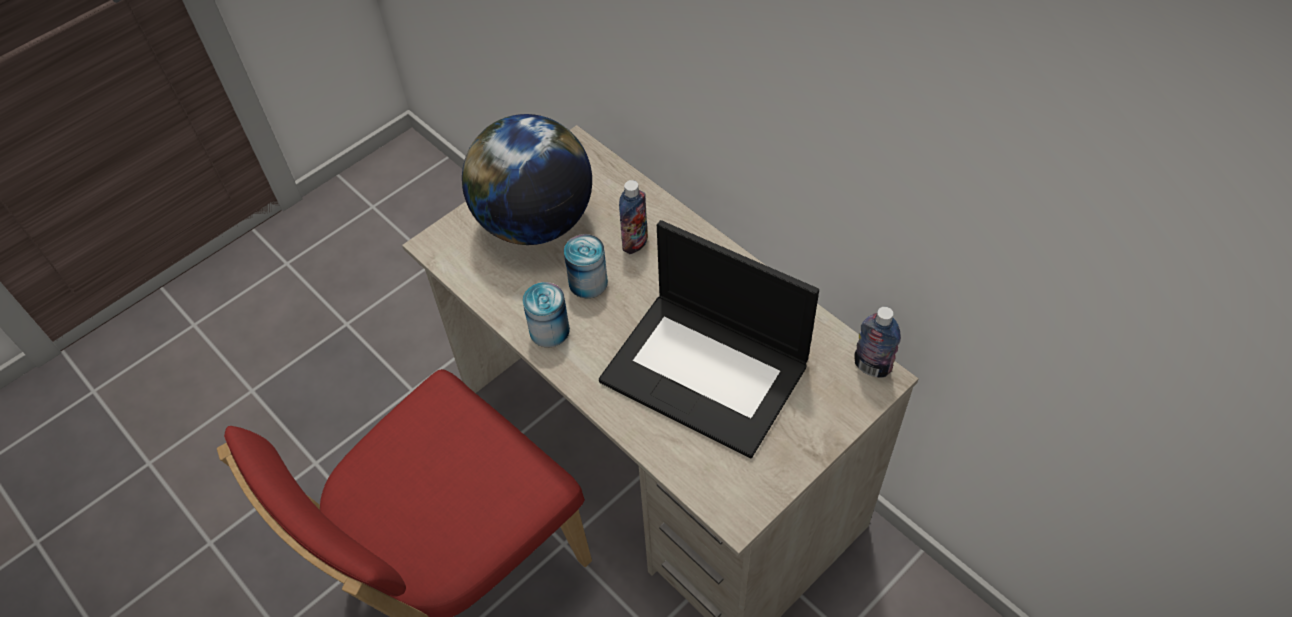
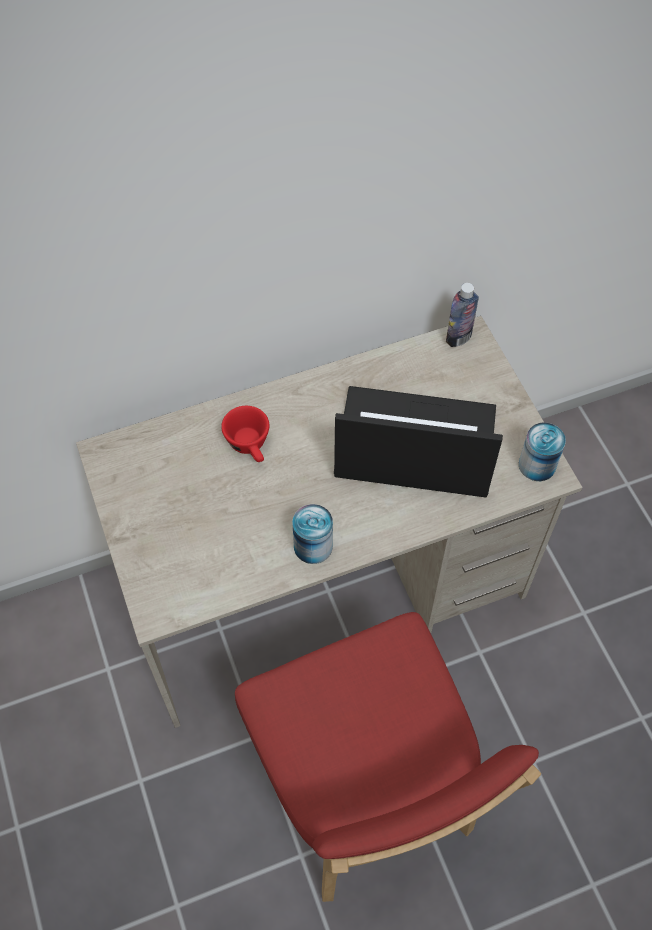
camera: 70 degrees left, 5 degrees up
globe [462,114,592,245] -> none
can [564,234,608,298] -> can moved to [519,423,566,481]
laptop [599,220,819,458] -> laptop turned 135 degrees counterclockwise [334,386,503,497]
bottle [619,180,648,254] -> red cup [221,406,269,462]

